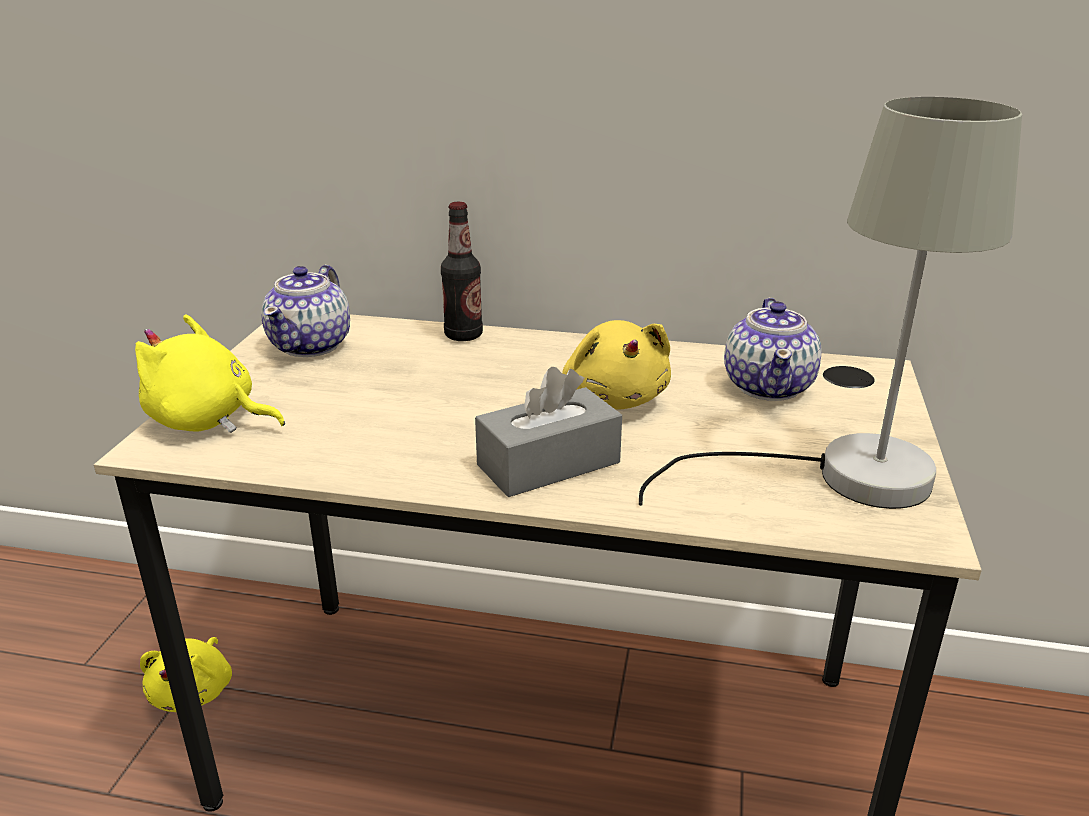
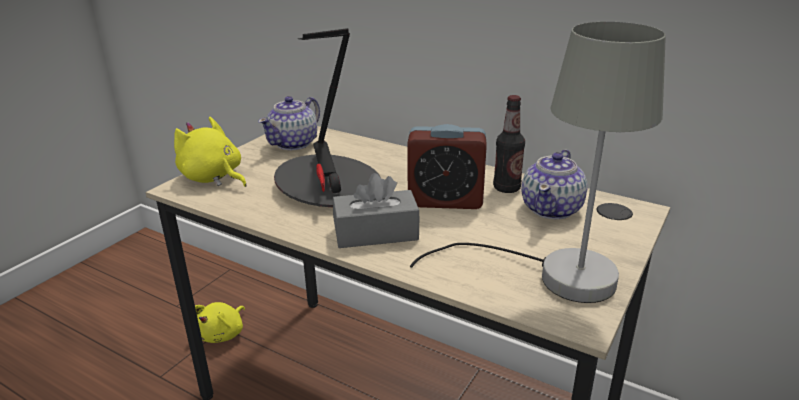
camera: 20 degrees right, 0 degrees up
bottle [441,202,483,341] -> bottle moved to [493,95,525,193]
yellow plush toy [562,320,671,410] -> alarm clock [407,124,487,209]
none -> table lamp [274,28,381,207]

